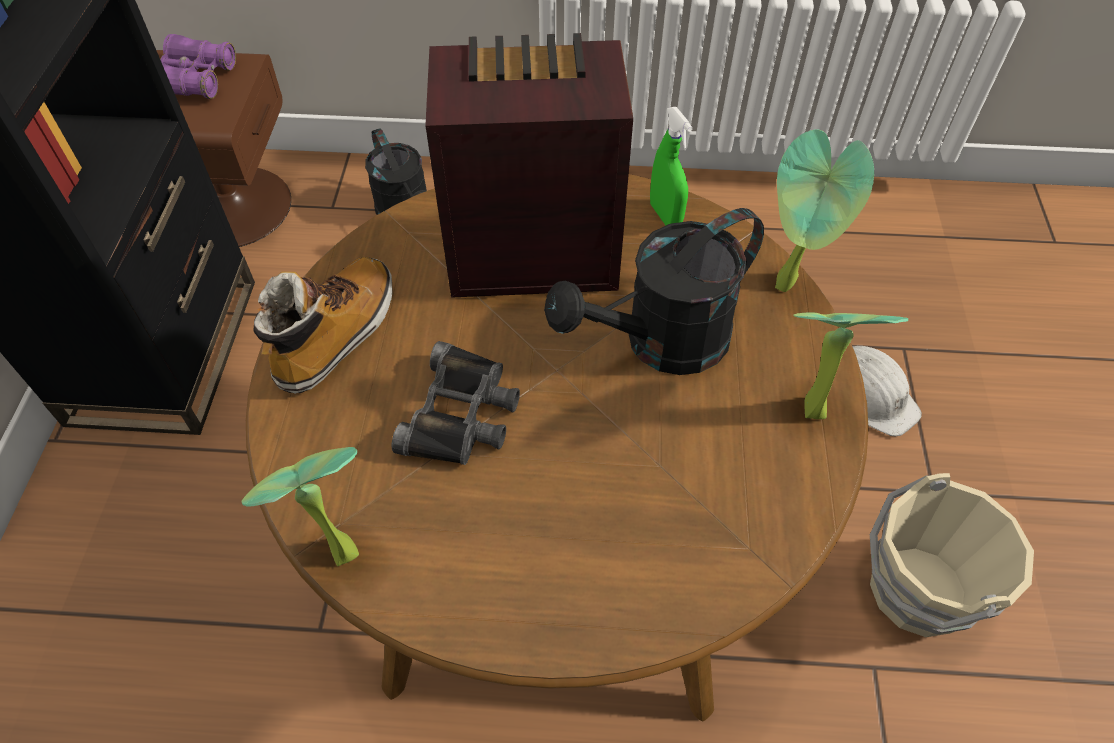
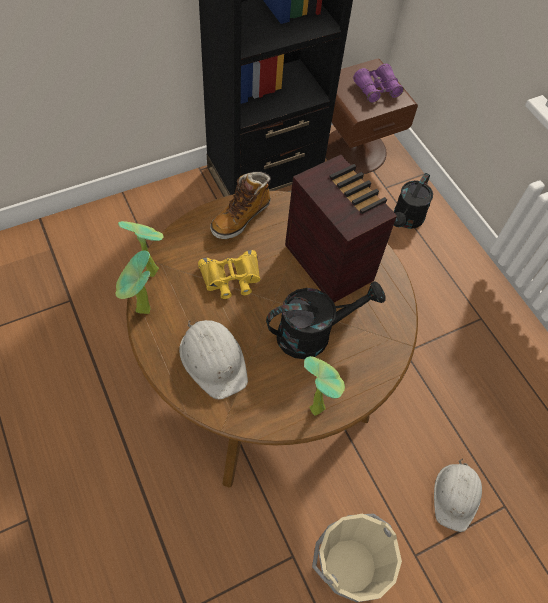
camera: 55 degrees right, 5 degrees up
boot [253,257,393,394] -> boot turned 135 degrees clockwise [210,171,271,239]
black binoculars [392,341,520,465] -> yellow binoculars [198,250,260,299]
black watering can [544,208,764,375] -> black watering can turned 135 degrees clockwise [266,281,386,359]
green spray bottle [650,107,693,226] -> none
potted plant [775,129,874,292] -> potted plant moved to [116,250,150,314]
none -> white hard hat [179,320,248,399]

